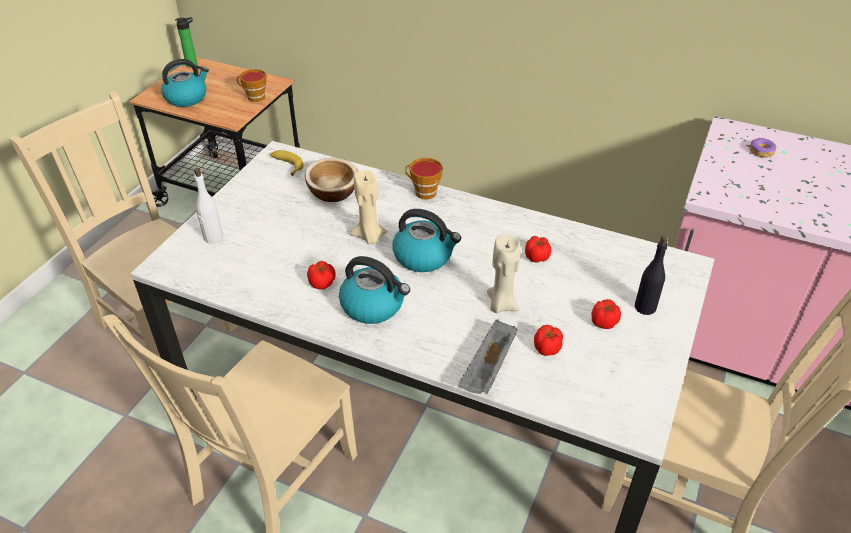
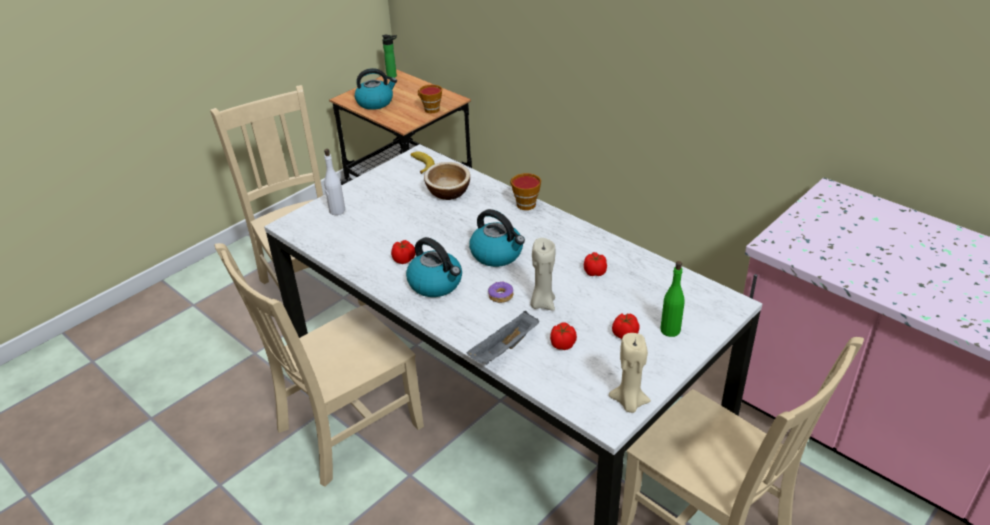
camera: 20 degrees right, 5 degrees down
beige candle [350,171,388,244] -> beige candle moved to [609,333,651,413]
black bottle [635,236,668,315] -> green bottle [660,261,685,337]
donut [750,138,776,158] -> donut moved to [488,281,514,303]

